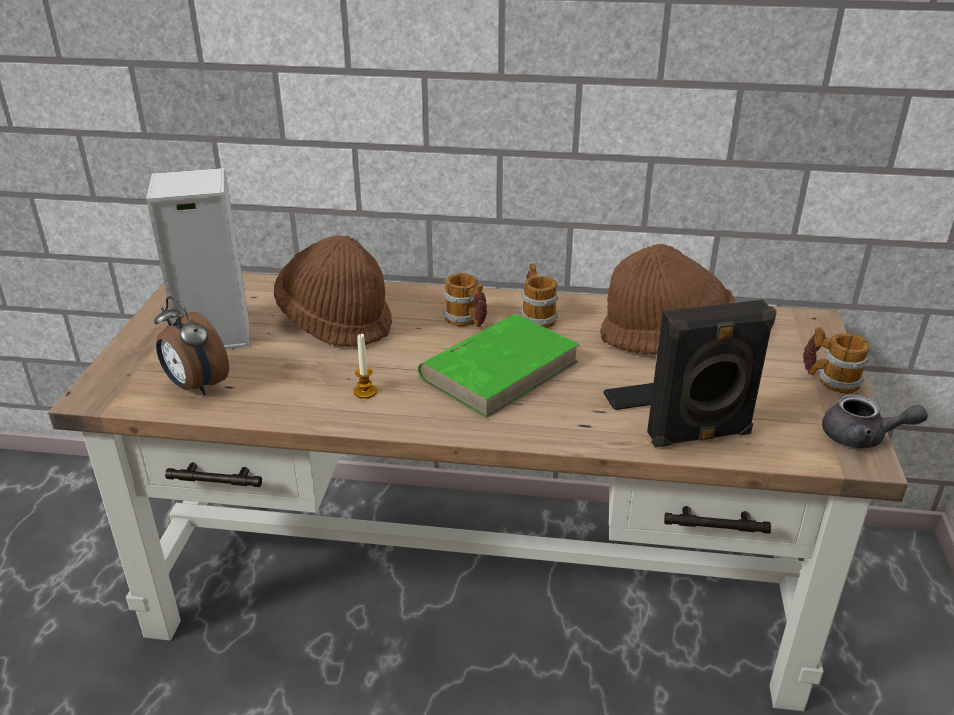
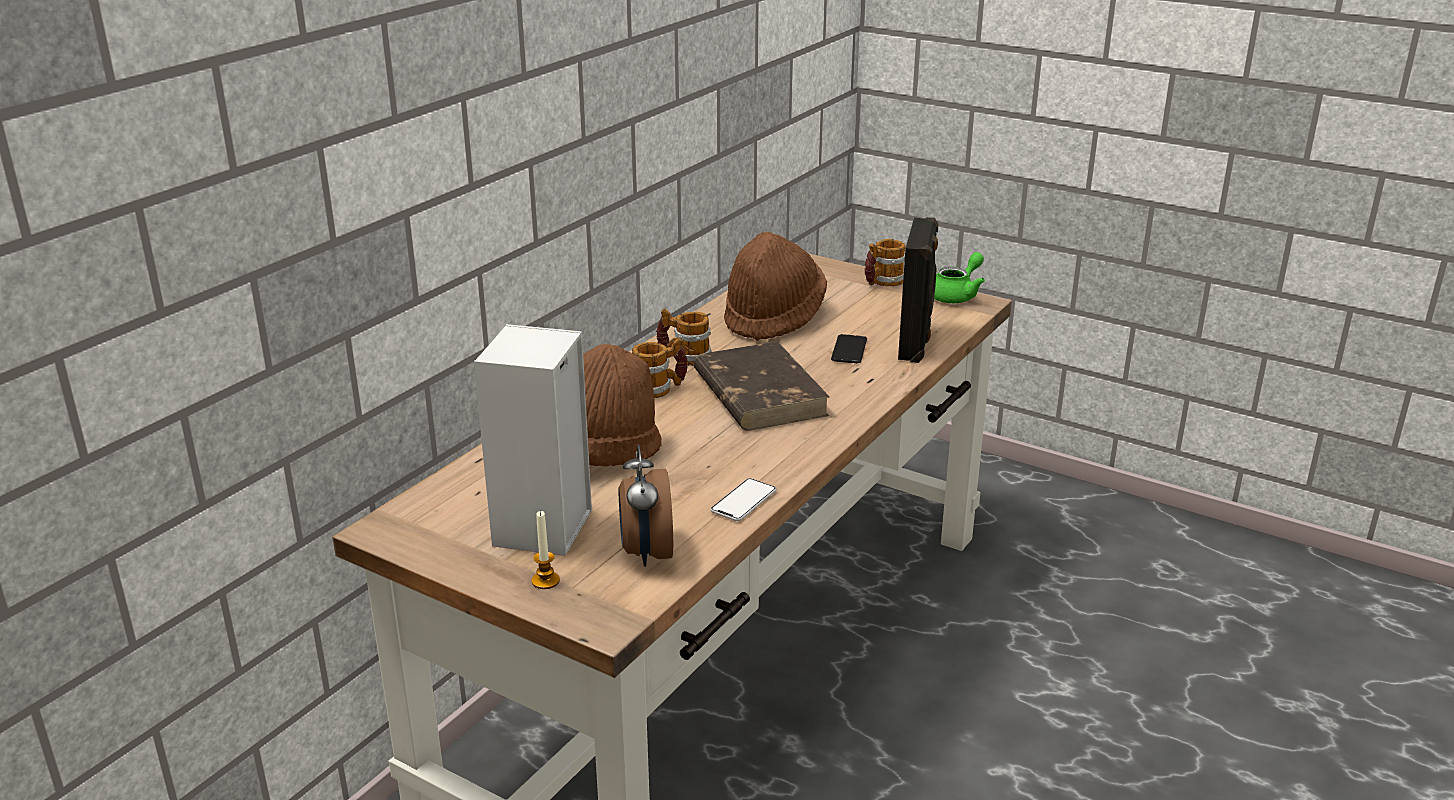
camera: 65 degrees left, 5 degrees down
alarm clock [154,296,229,396] -> alarm clock turned 105 degrees clockwise [618,444,673,567]
candle [354,333,377,399] -> candle moved to [532,511,560,589]
green book [418,314,580,418] -> brown book [694,341,830,430]
grey teapot [822,394,928,448] -> green teapot [934,252,985,303]
none -> phone [710,478,777,521]

